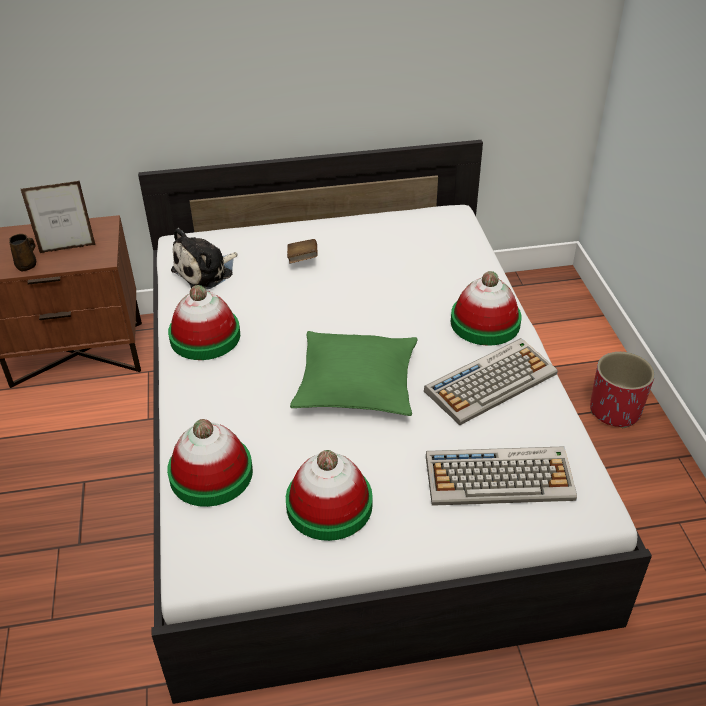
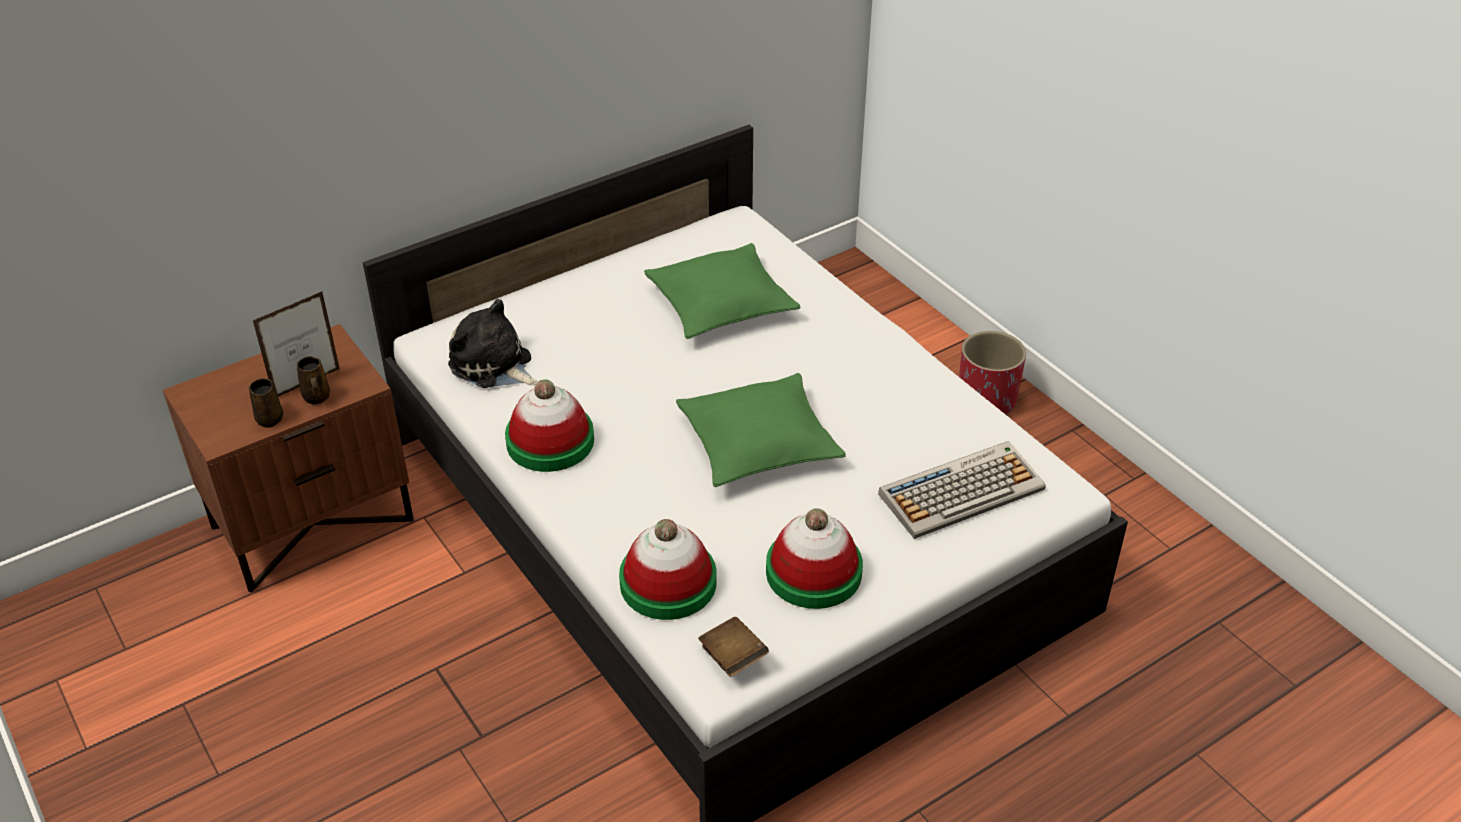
camera: 25 degrees left, 0 degrees up
plush toy [171,228,238,290] -> plush toy turned 105 degrees clockwise [448,299,537,388]
brown book [287,239,318,264] -> brown book moved to [698,617,769,677]
keyboard [424,338,558,425] -> none
hat [451,271,521,346] -> none
none -> brown mug [297,356,330,404]
none -> green pillow [644,243,801,339]

